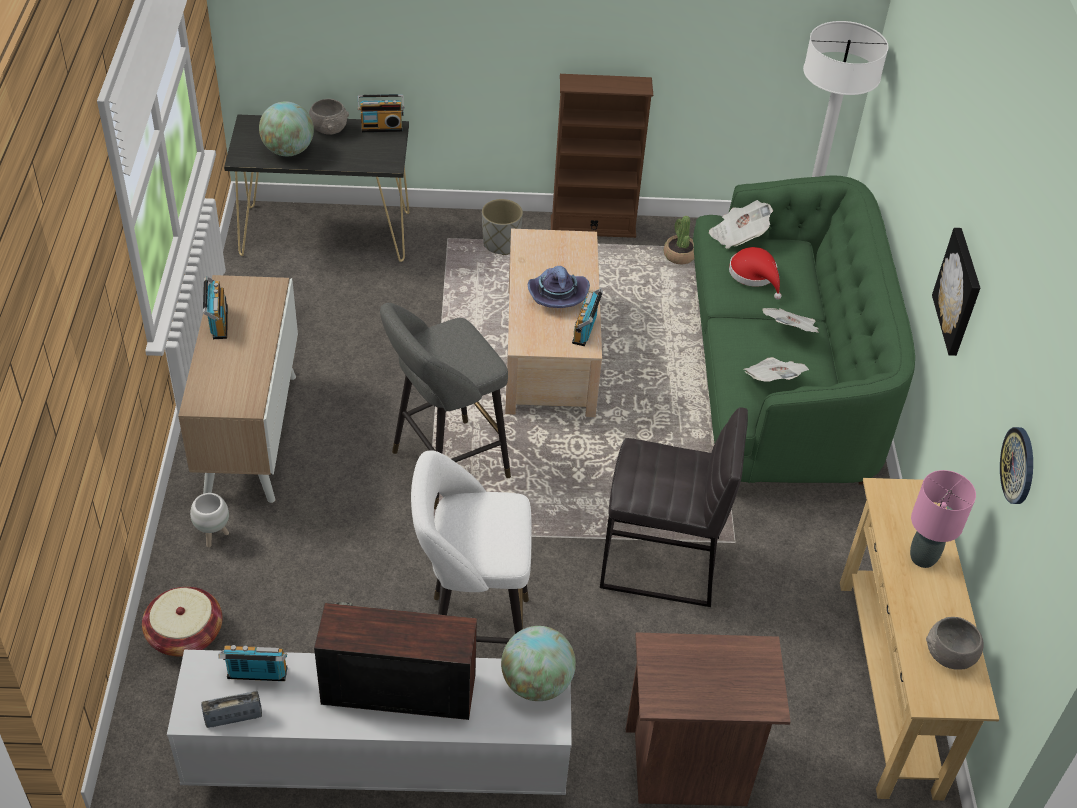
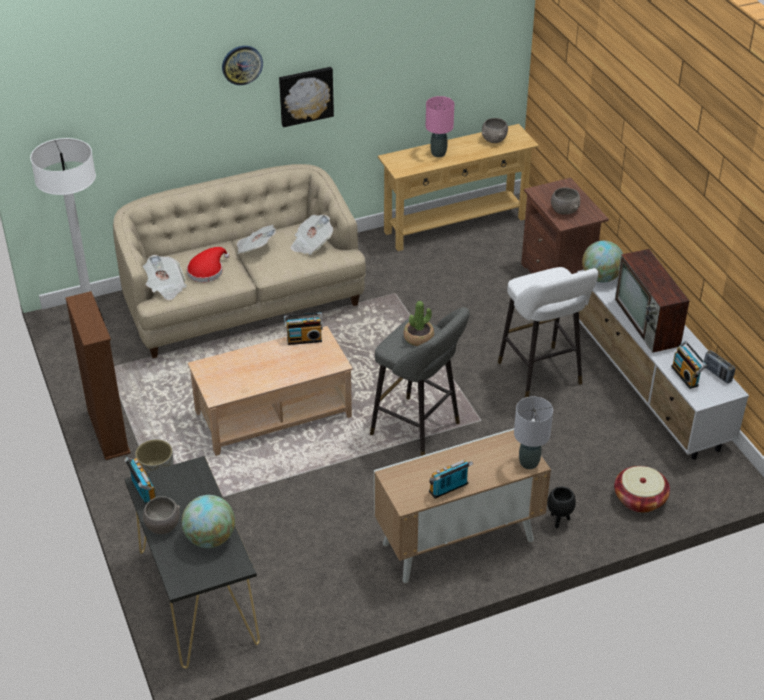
camera: 110 degrees left, 5 degrees down
white planter [190,493,229,547] -> black planter [547,486,576,528]
purple hat [528,266,590,308] -> none
grey stool [600,408,748,607] -> none
potted plant [664,216,694,264] -> potted plant moved to [404,301,434,346]
green sofa [693,175,915,485] -> beige sofa [113,164,366,358]
wall clock [1000,427,1033,504] -> wall clock moved to [222,46,263,85]
none -> grey table lamp [514,397,553,469]
none -> grey bowl [551,188,580,215]

